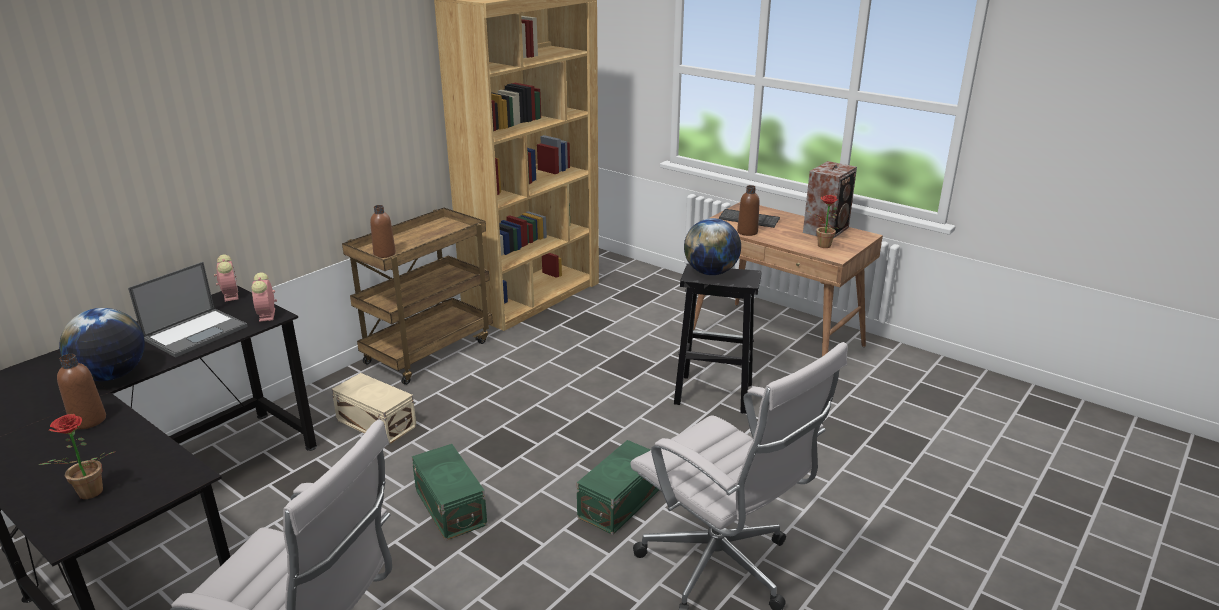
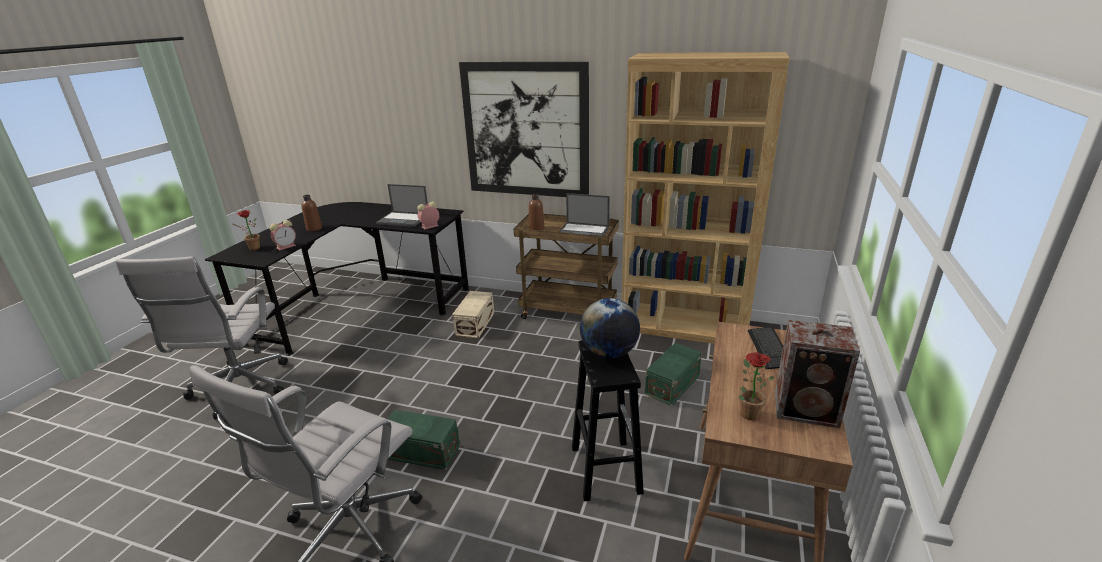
camera: 70 degrees right, 0 degrees up
globe [59,308,145,381] -> none
alarm clock [214,255,239,302] -> alarm clock moved to [269,220,296,250]
green storage box [412,444,487,541] -> green storage box moved to [645,343,702,406]
brown bottle [737,185,760,236] -> none
none -> picture [459,62,589,197]
none -> laptop [559,193,610,236]

